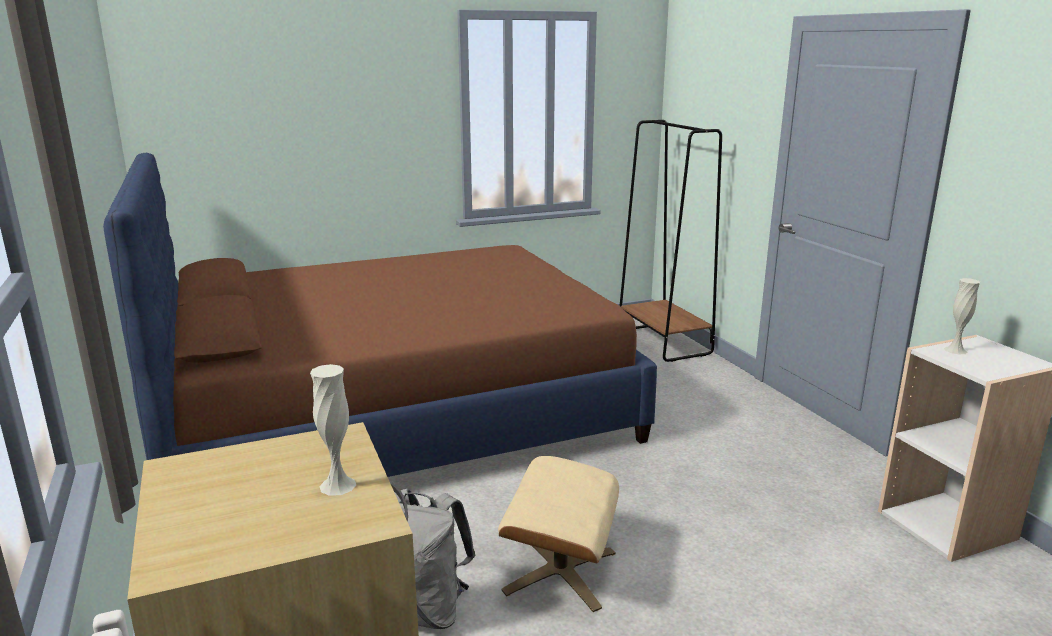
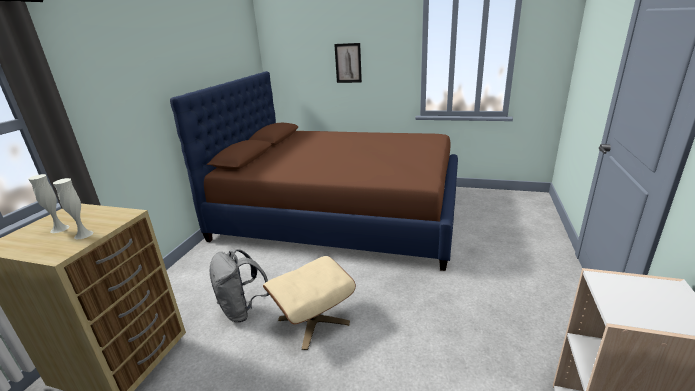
camera: 40 degrees right, 5 degrees up
clothes rack [620,120,722,362] -> none
white vase [944,278,980,354] -> white vase moved to [28,174,70,233]
none -> picture [334,43,362,83]

